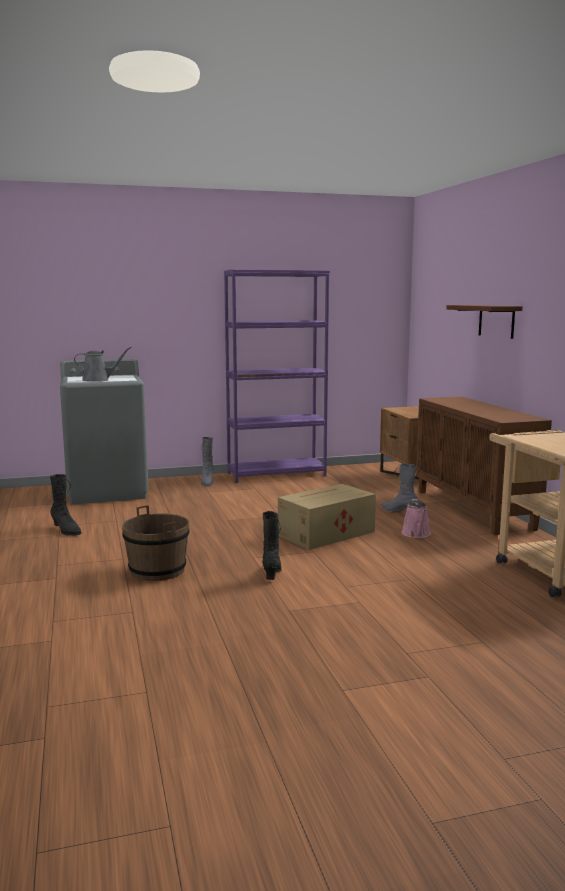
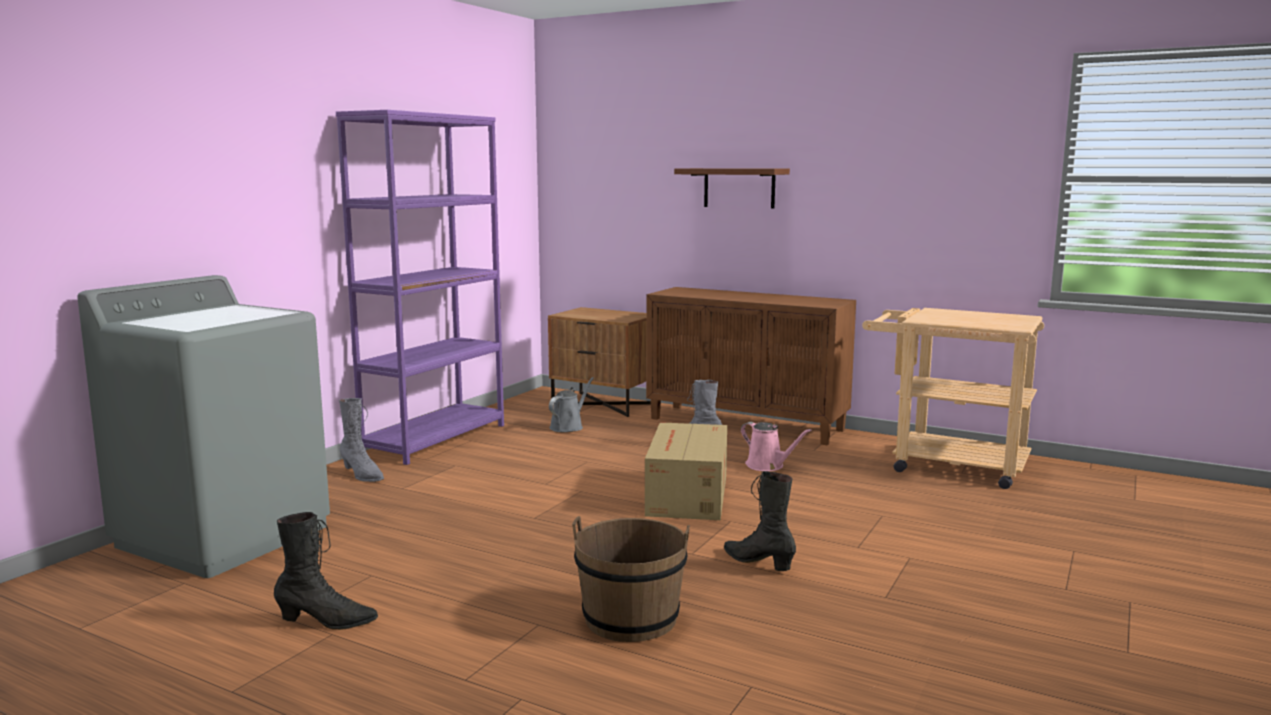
camera: 45 degrees left, 0 degrees up
grey watering can [74,347,132,382] -> grey watering can moved to [549,377,594,432]

